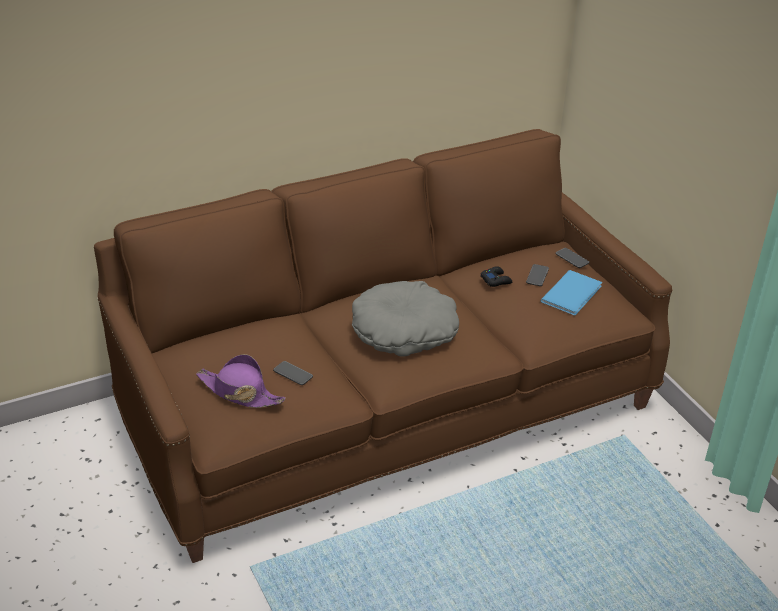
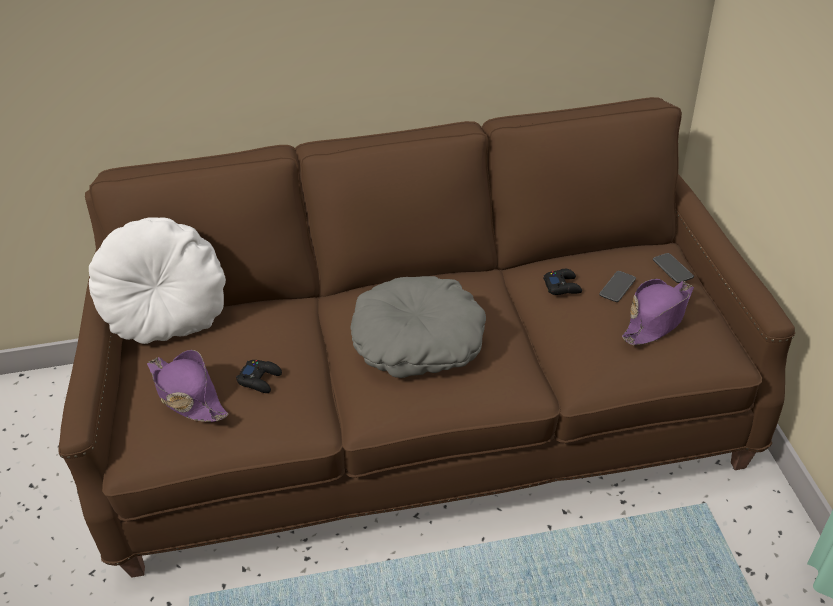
camera: 20 degrees right, 5 degrees up
phone [273,361,313,385] -> black game controller [236,360,282,393]
blue book [541,270,602,315] -> purple hat [622,279,694,345]
none -> white pillow [89,217,226,344]

